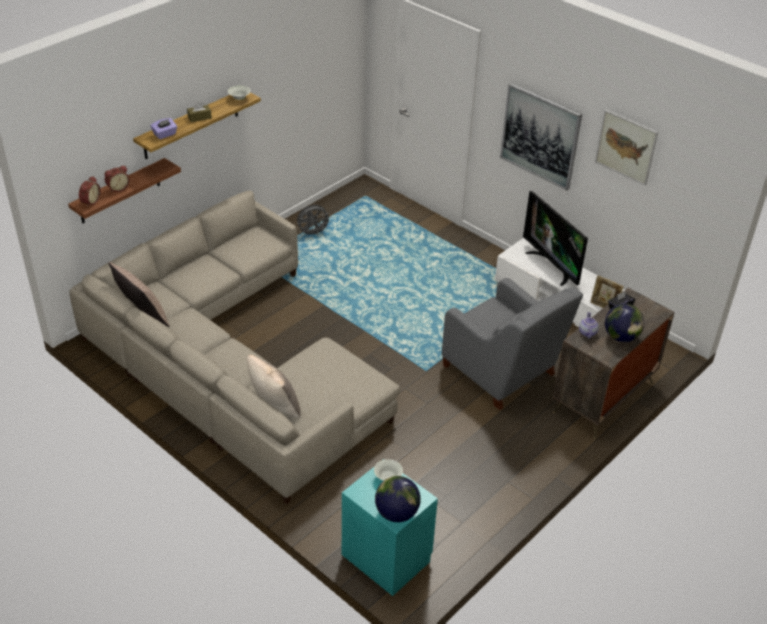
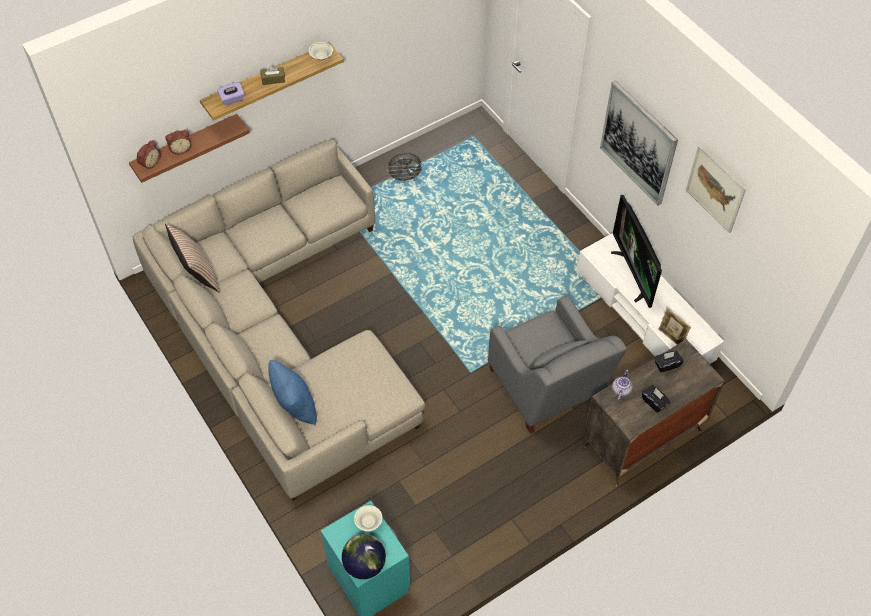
camera: 15 degrees right, 15 degrees up
beige pillow [247,355,301,419] -> blue pillow [268,360,317,425]
globe [605,304,644,342] -> black tissue box [642,385,670,413]

